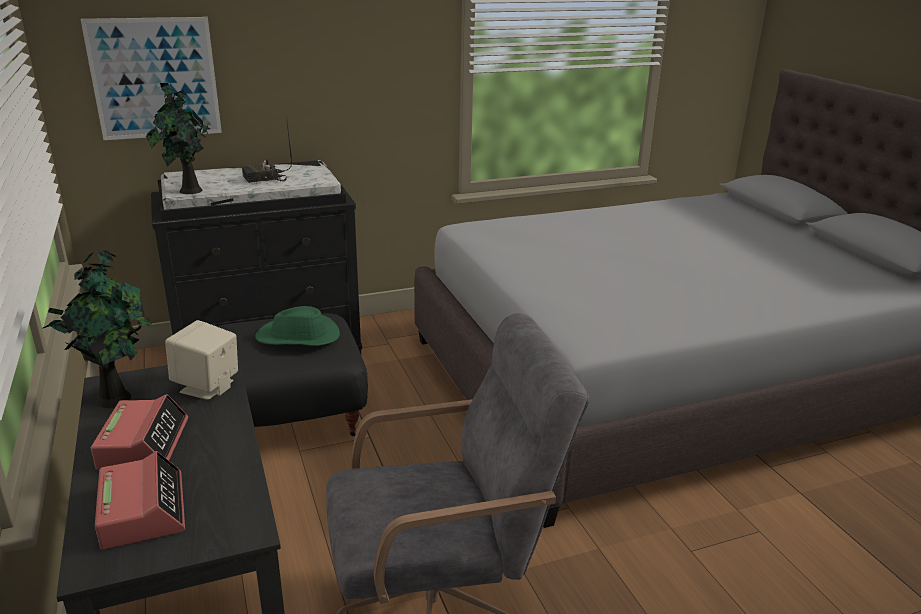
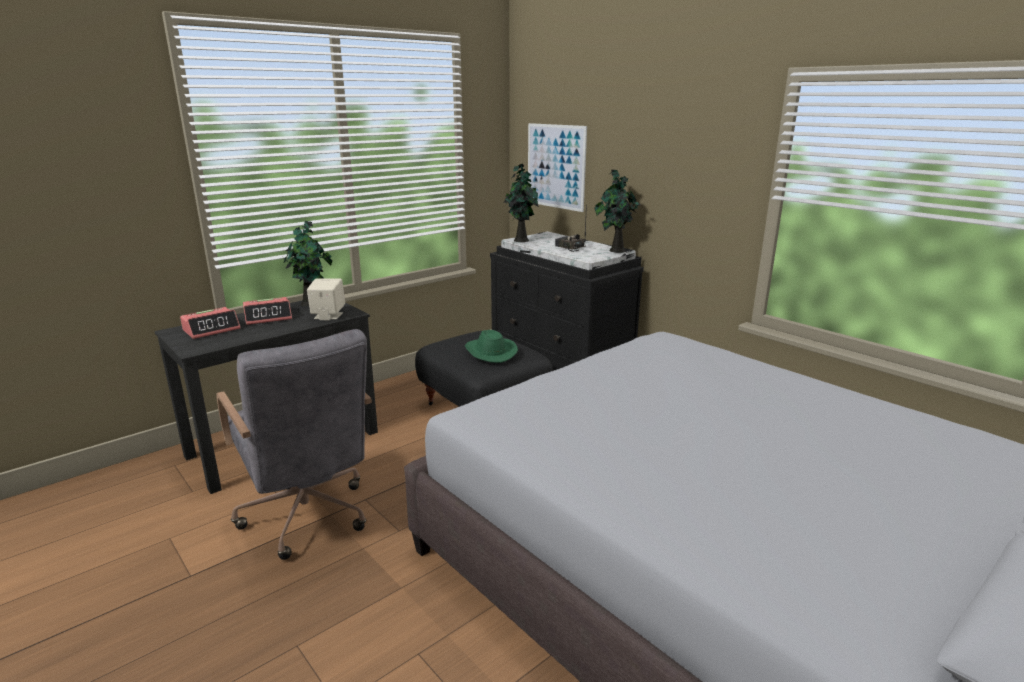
camera: 70 degrees right, 5 degrees down
none -> potted plant [594,170,641,253]

